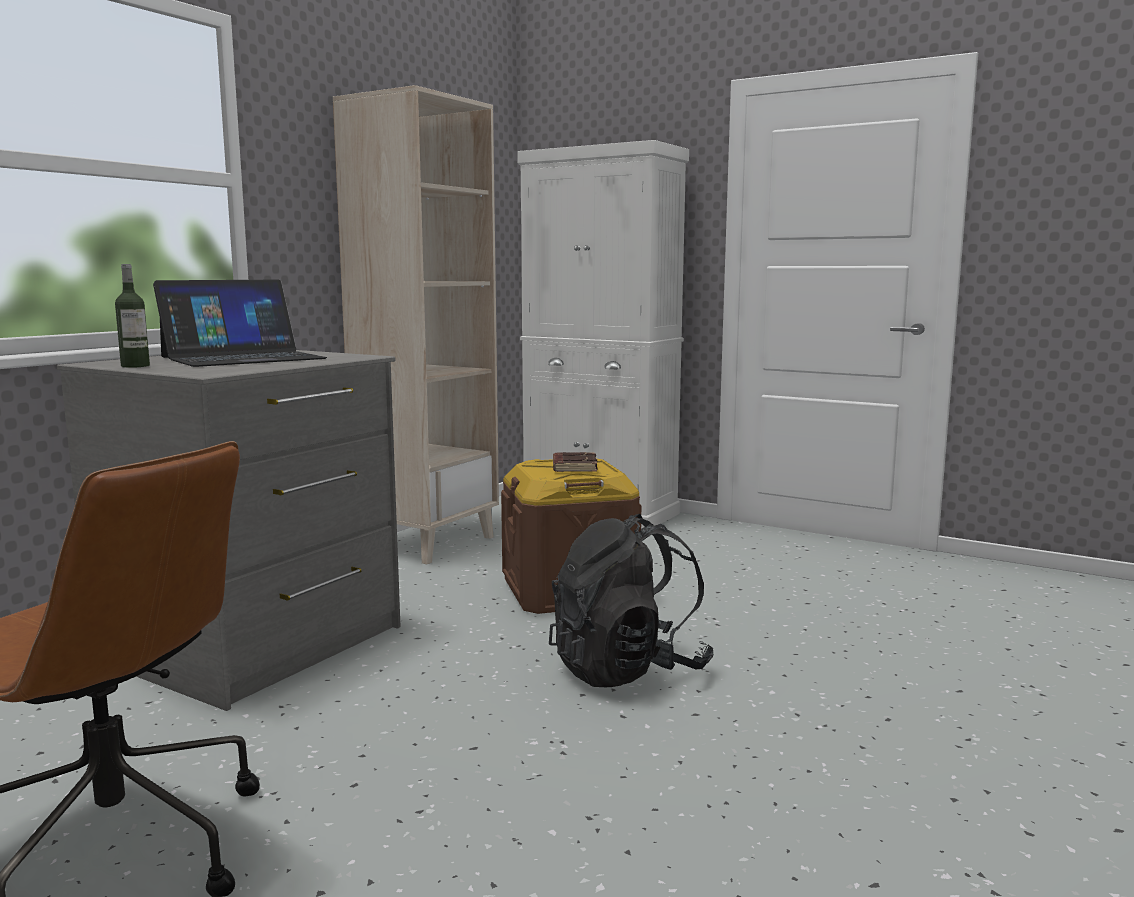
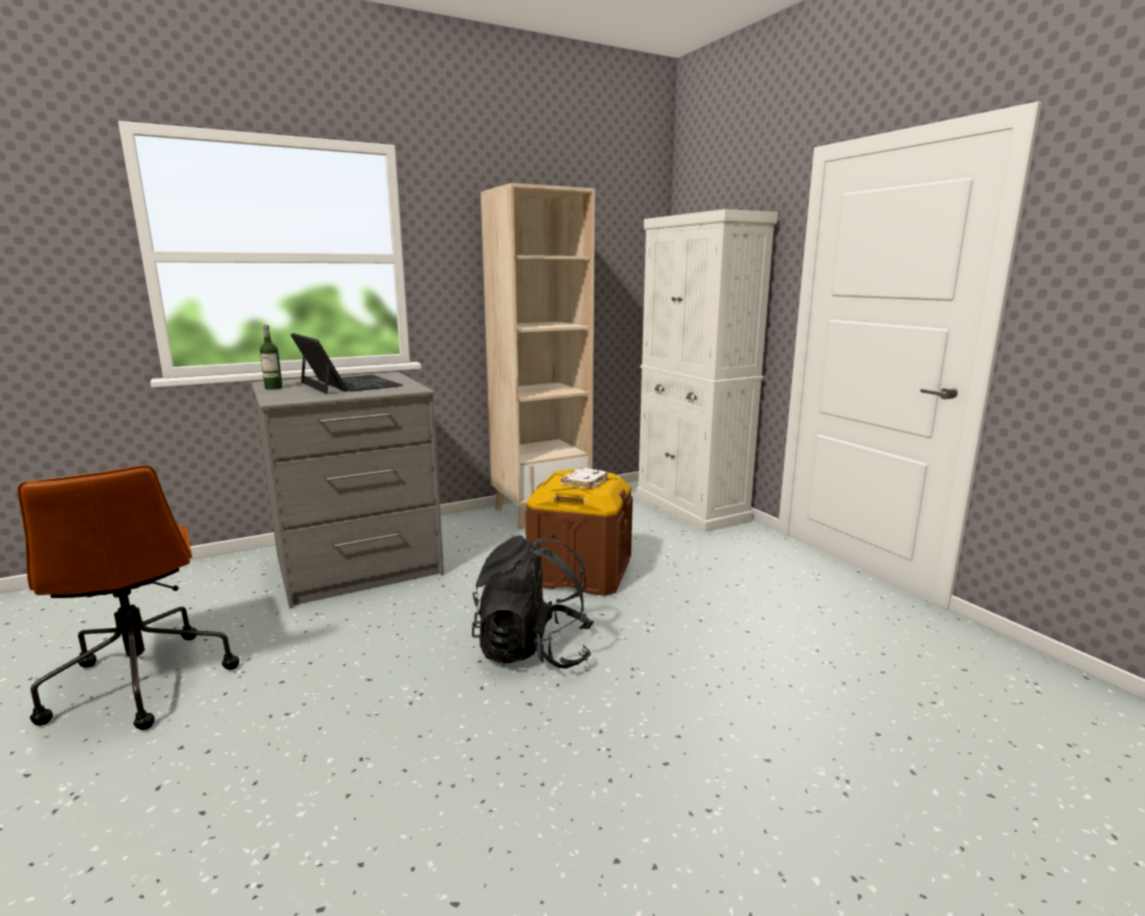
camera: 30 degrees right, 5 degrees up
laptop [153,280,327,367] -> laptop turned 120 degrees counterclockwise [290,333,403,394]
brown book [553,452,598,472] -> white book [561,468,608,489]

